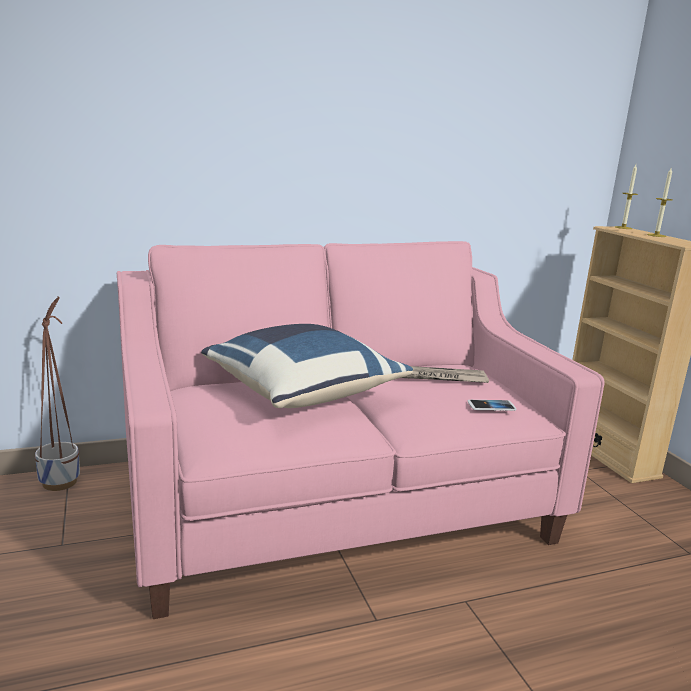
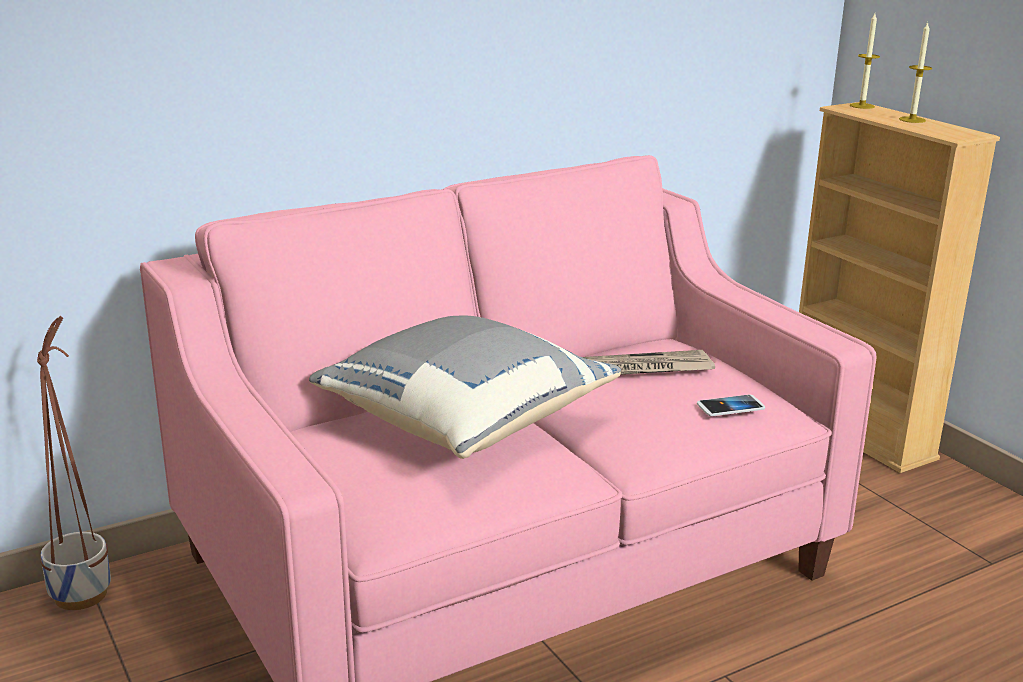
camera: 10 degrees left, 5 degrees up
blue pillow [201,324,413,408] -> grey pillow [309,315,621,459]

